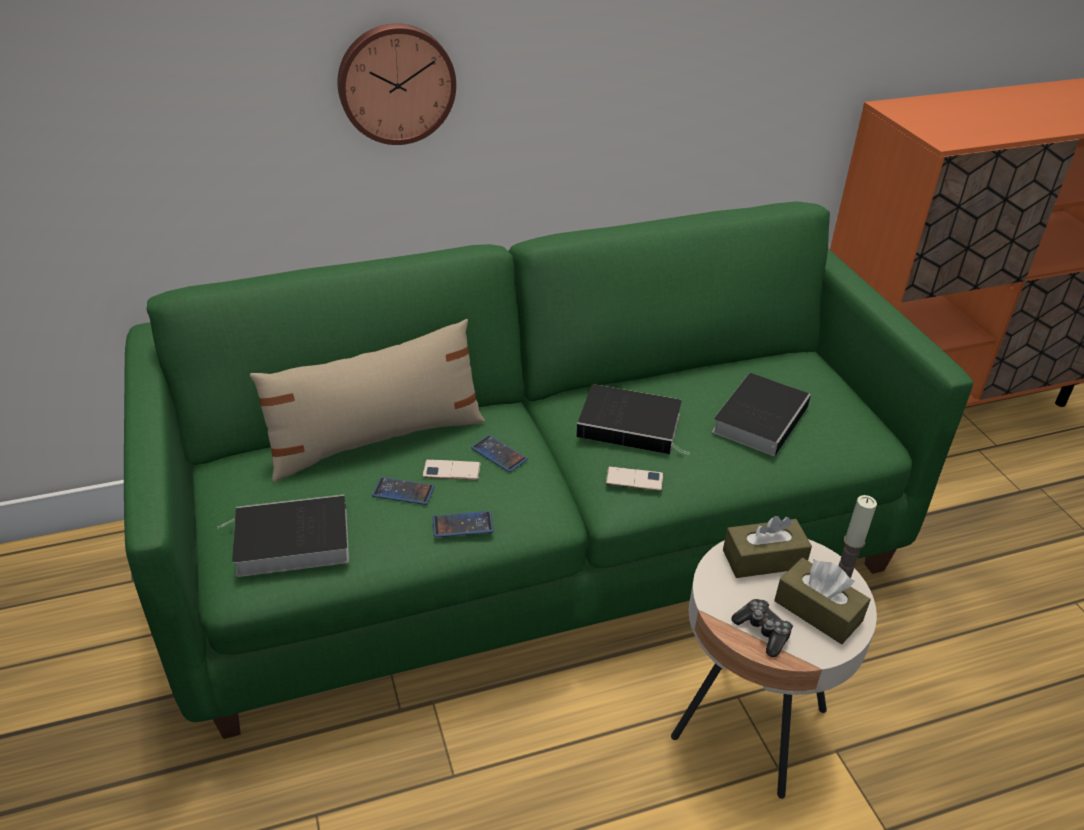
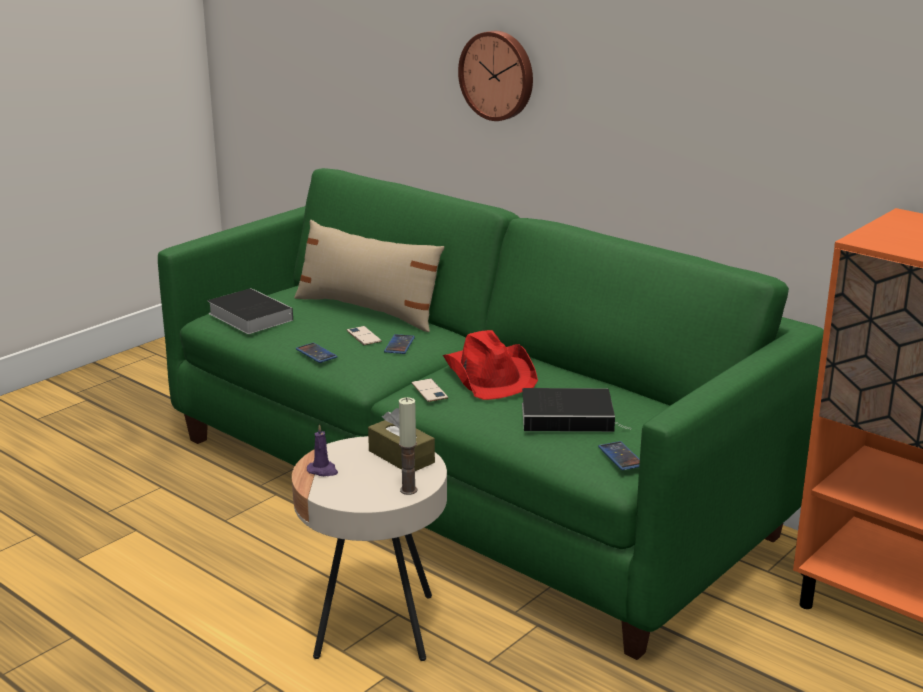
camera: 60 degrees right, 15 degrees down
phone [372,477,435,505] -> phone moved to [598,441,640,470]
book [576,384,689,455] -> red hat [443,330,538,400]
game controller [731,599,793,657] -> purple candle [307,423,338,476]
brown tissue box [774,558,871,644] -> none

